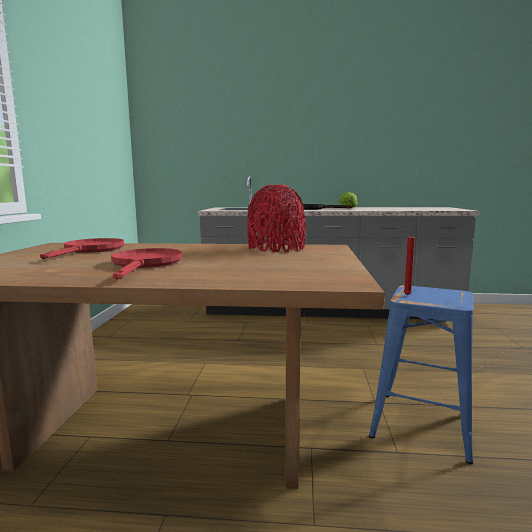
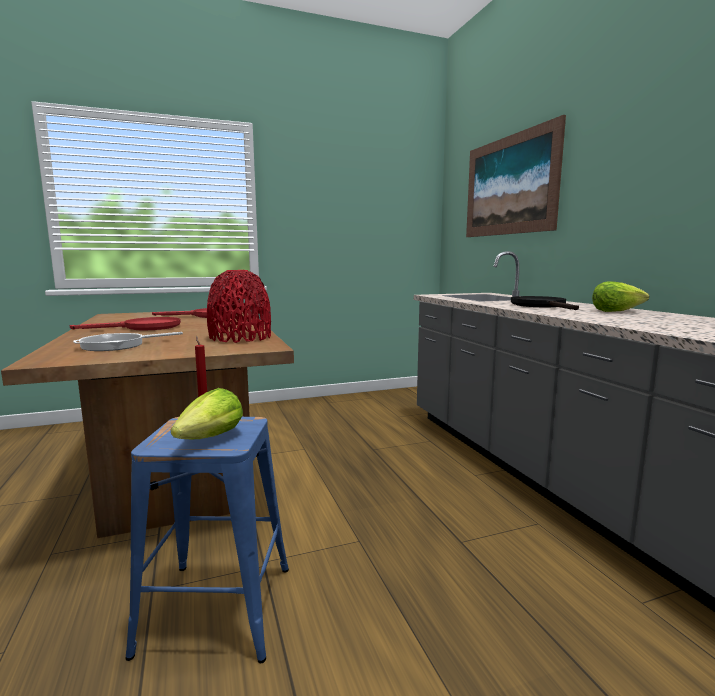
camera: 65 degrees right, 0 degrees up
none -> frying pan [73,332,183,351]
none -> lettuce [171,388,243,439]
none -> picture [466,115,566,237]

